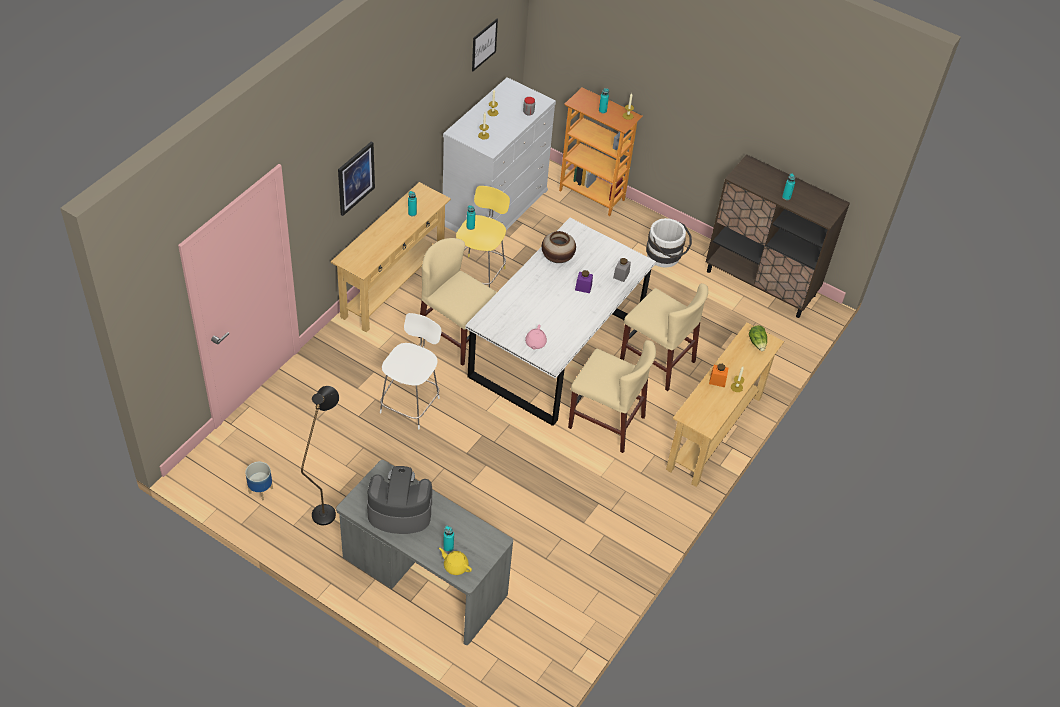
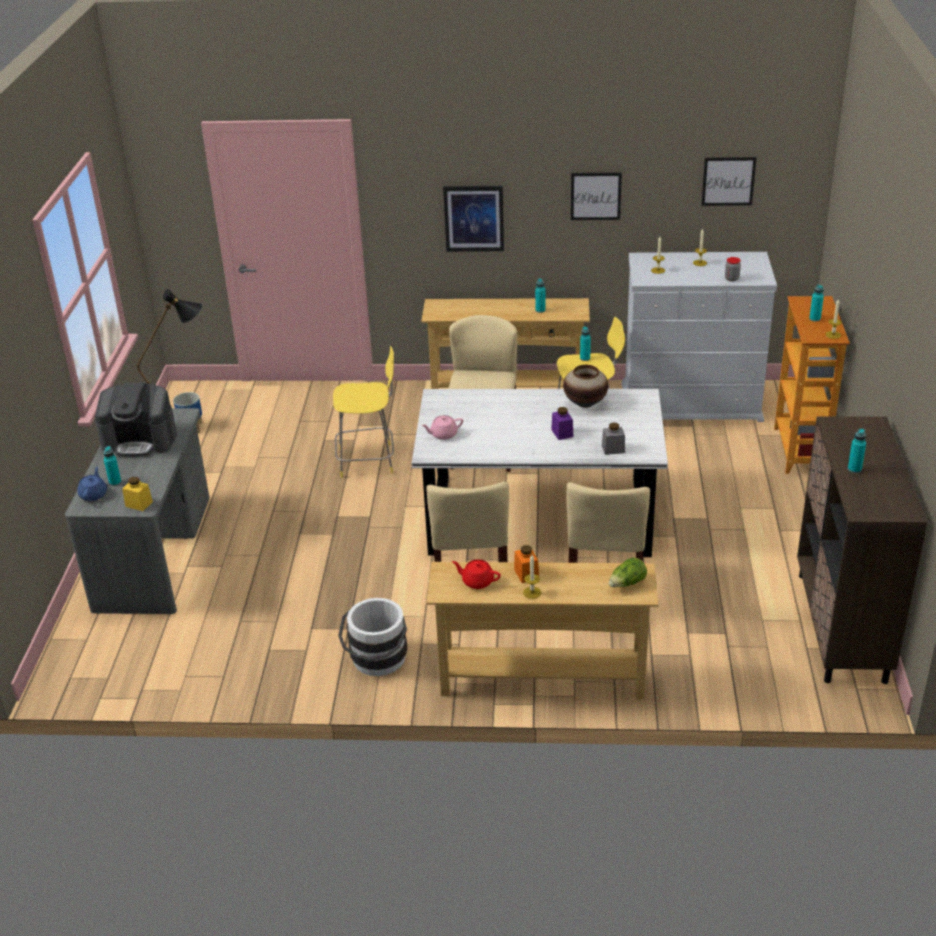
camera: 65 degrees right, 15 degrees down
coffee machine [367,466,432,534] -> coffee machine turned 120 degrees clockwise [95,383,177,457]
white stool [380,313,441,429] -> yellow stool [333,346,394,478]
yellow teapot [439,548,472,575] -> blue teapot [77,467,107,501]
white bucket [646,218,692,268] -> white bucket moved to [338,598,407,676]
none -> yellow jar [122,477,153,511]
none -> red teapot [452,559,501,589]
none -> picture [571,172,622,220]

